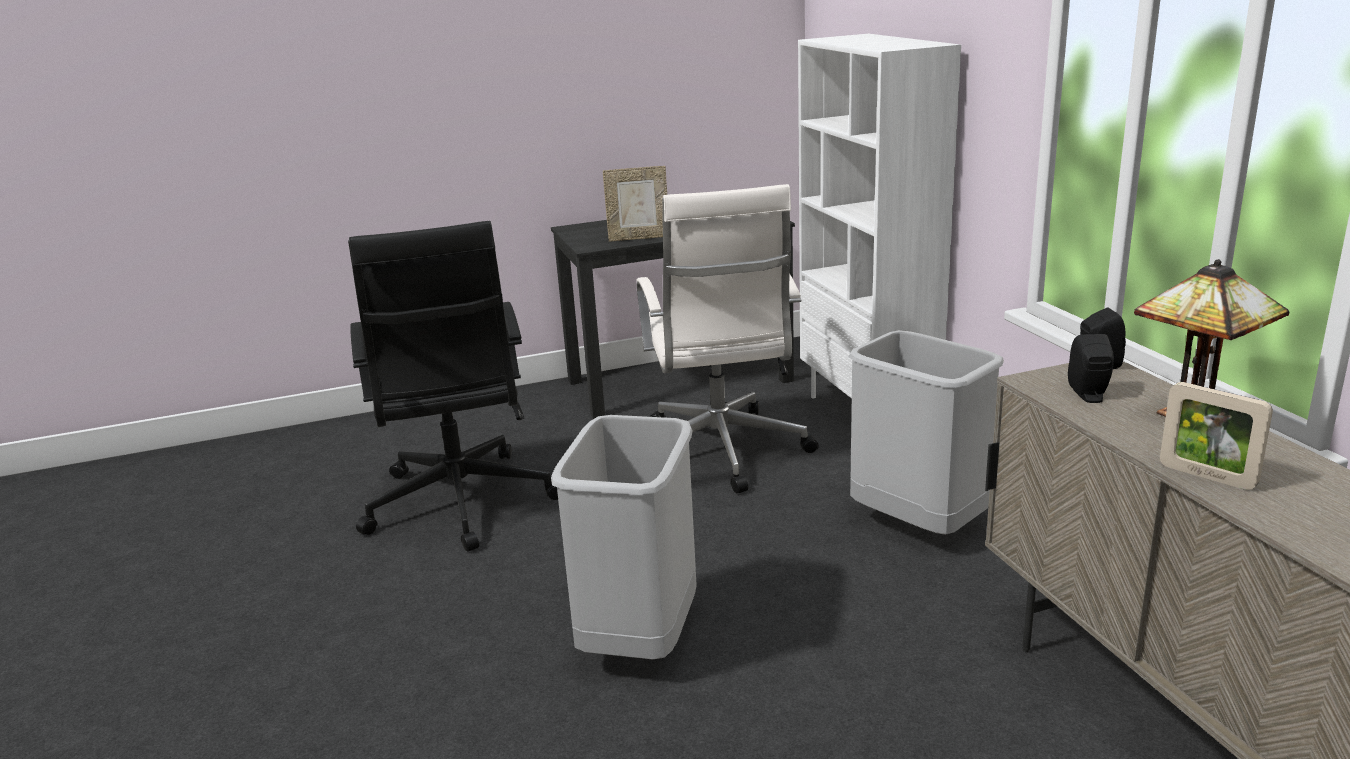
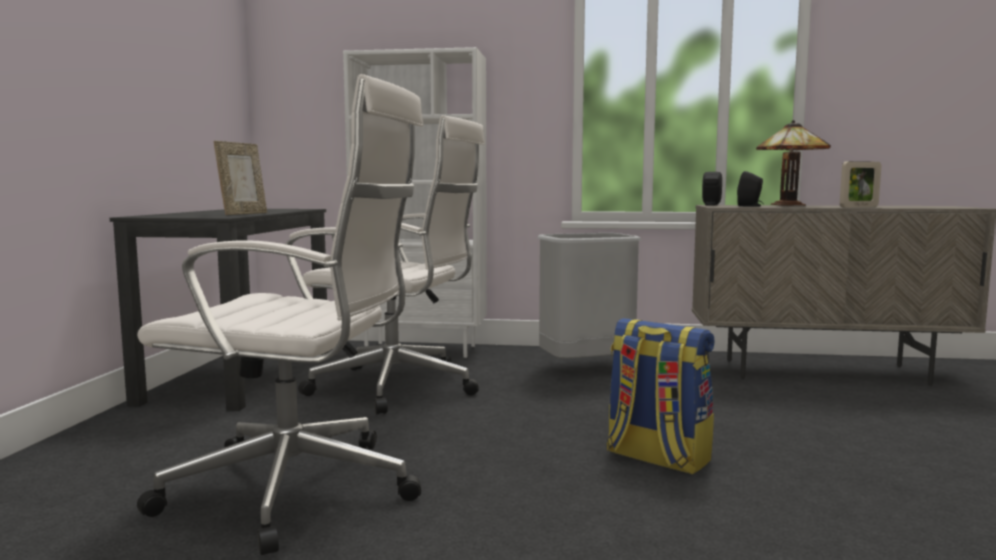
camera: 65 degrees left, 15 degrees down
black office chair [348,221,558,551] -> white office chair [137,74,423,555]
grey trash can [551,415,697,659] -> backpack [607,318,715,475]

